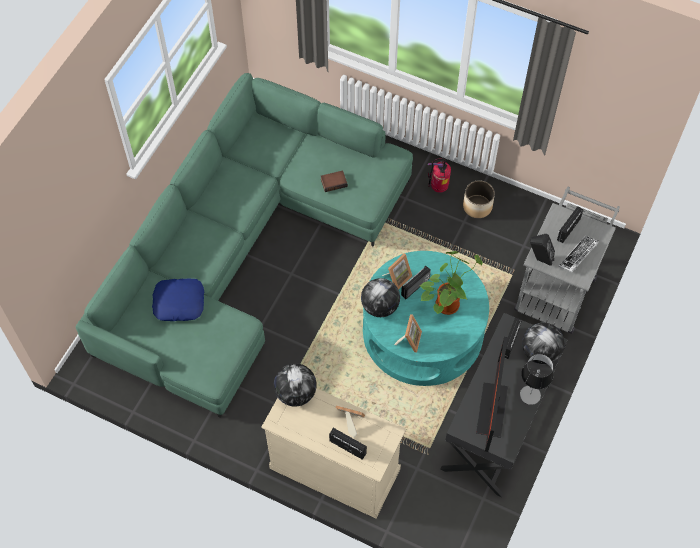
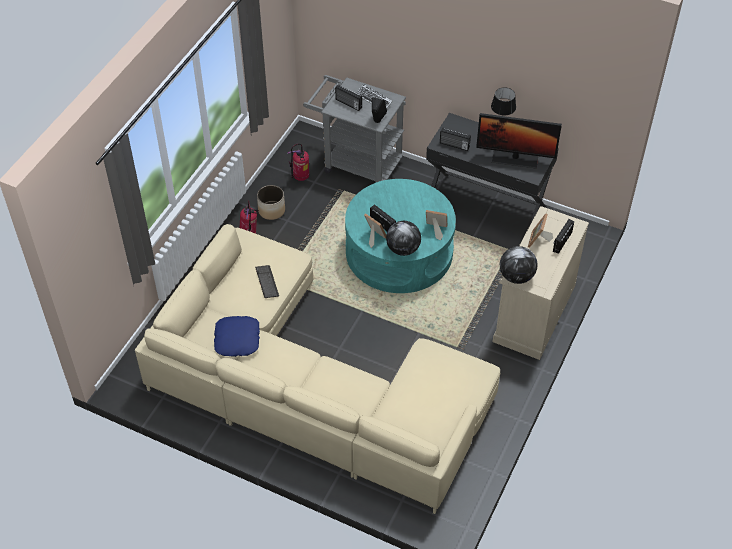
camera: 90 degrees left, 10 degrees down
green sofa [76,73,413,418] -> beige sofa [135,224,500,514]
blue pillow [152,278,204,321] -> blue pillow moved to [214,316,260,357]
book [321,170,348,192] -> keyboard [255,265,279,298]
potted plant [420,251,483,315] -> none
globe [522,323,565,364] -> none
none -> fire extinguisher [287,144,309,181]

